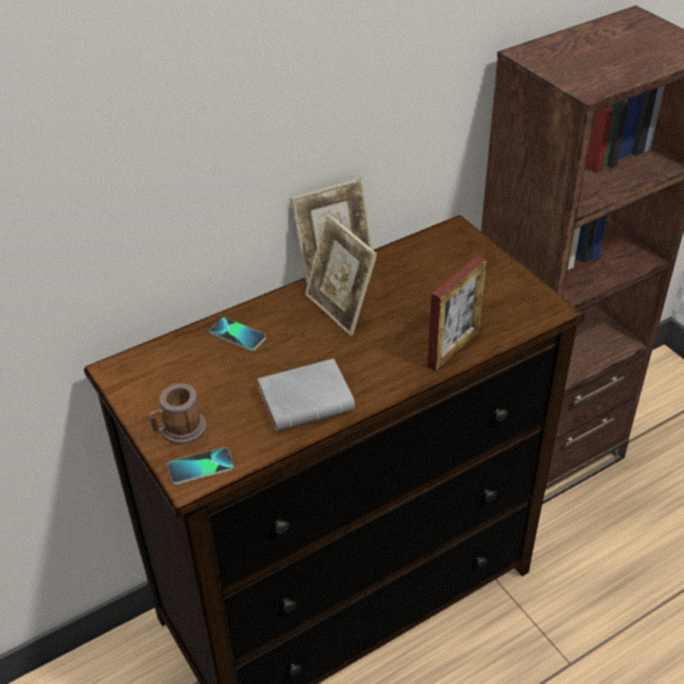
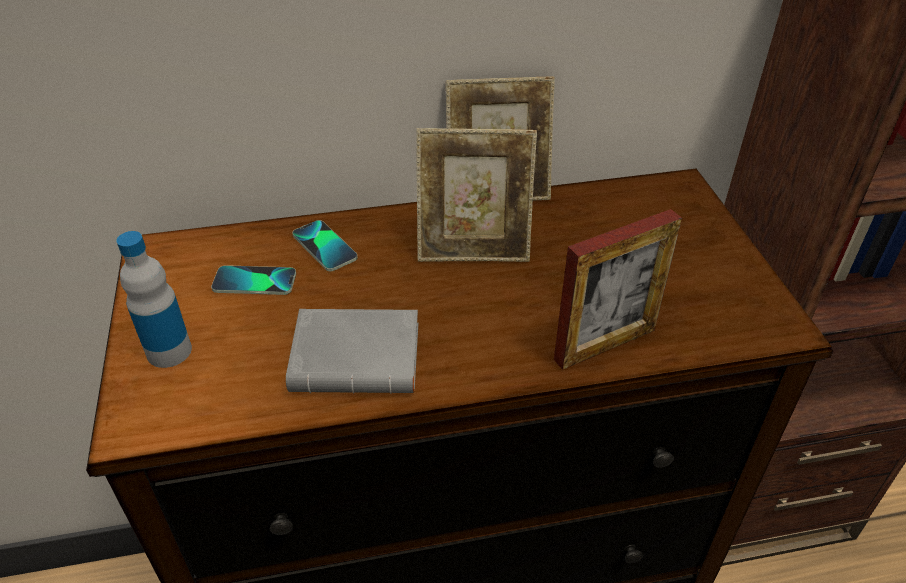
camera: 20 degrees right, 0 degrees up
mug [148,384,206,444] -> bottle [117,231,192,368]
phone [167,447,234,484] -> phone moved to [211,265,296,295]
picture frame [305,214,377,336] -> picture frame turned 75 degrees counterclockwise [416,128,537,262]

